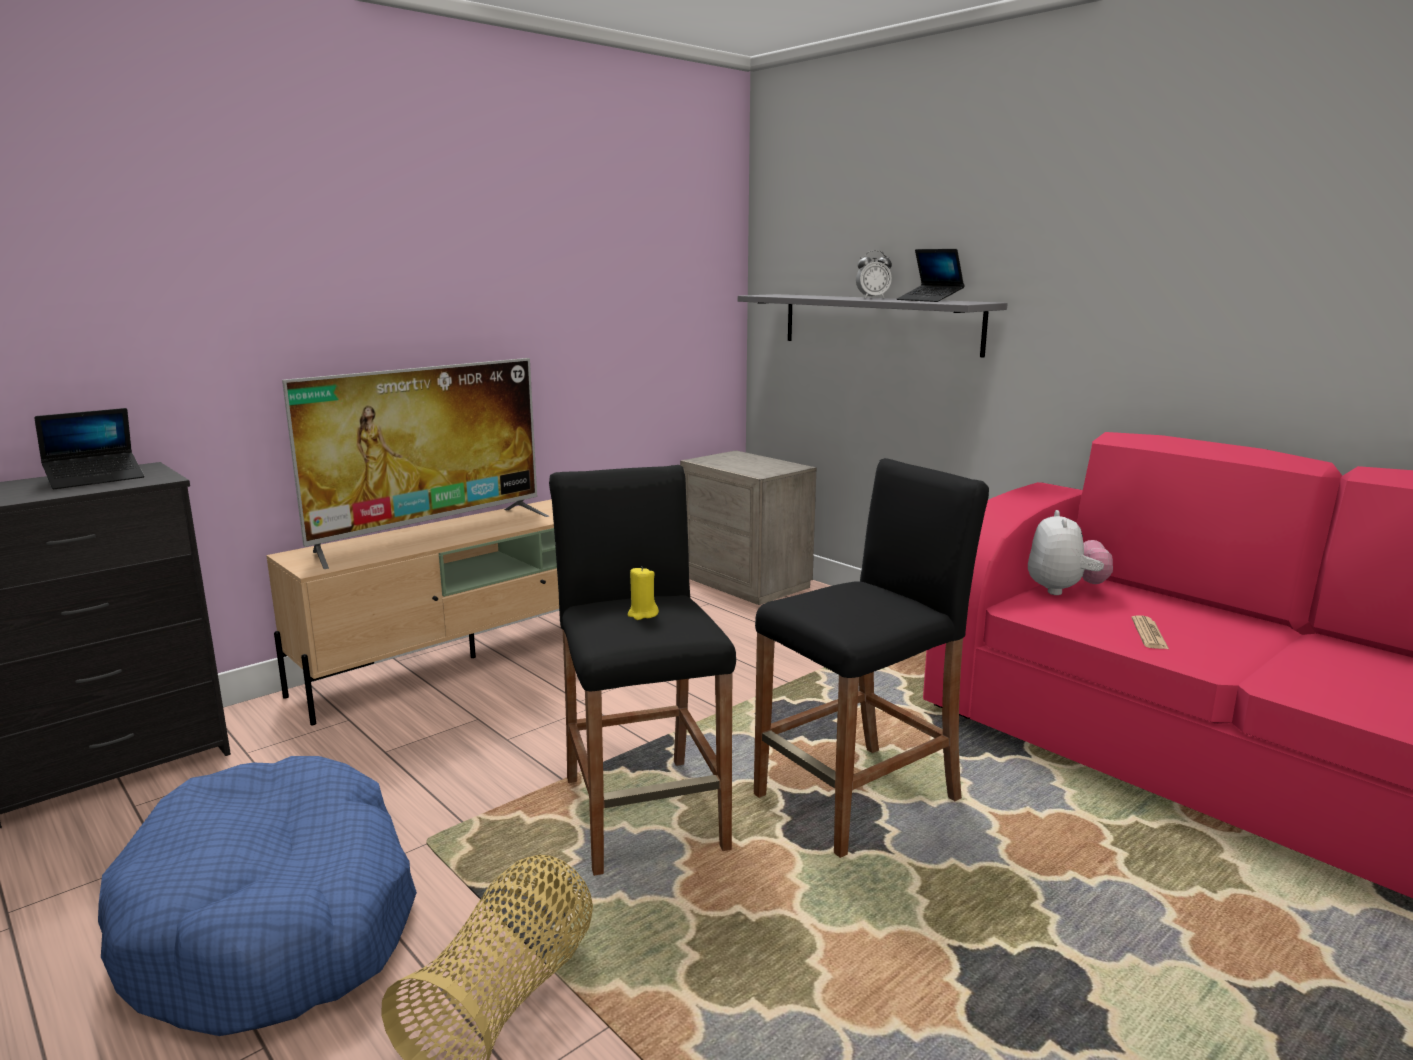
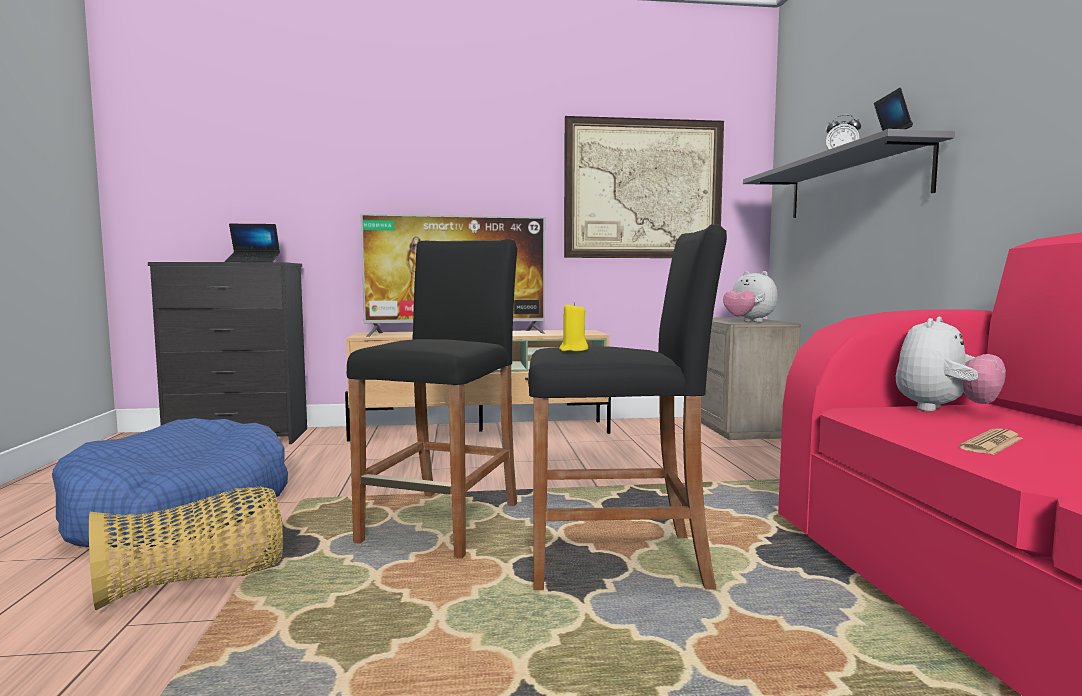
camera: 35 degrees right, 10 degrees down
yellow candle [628,566,659,620] -> yellow candle moved to [559,302,588,351]
none -> picture [564,116,724,258]
none -> plush toy [723,271,778,322]

